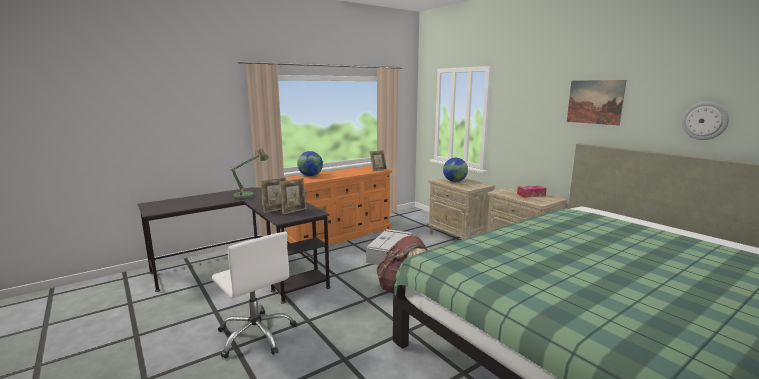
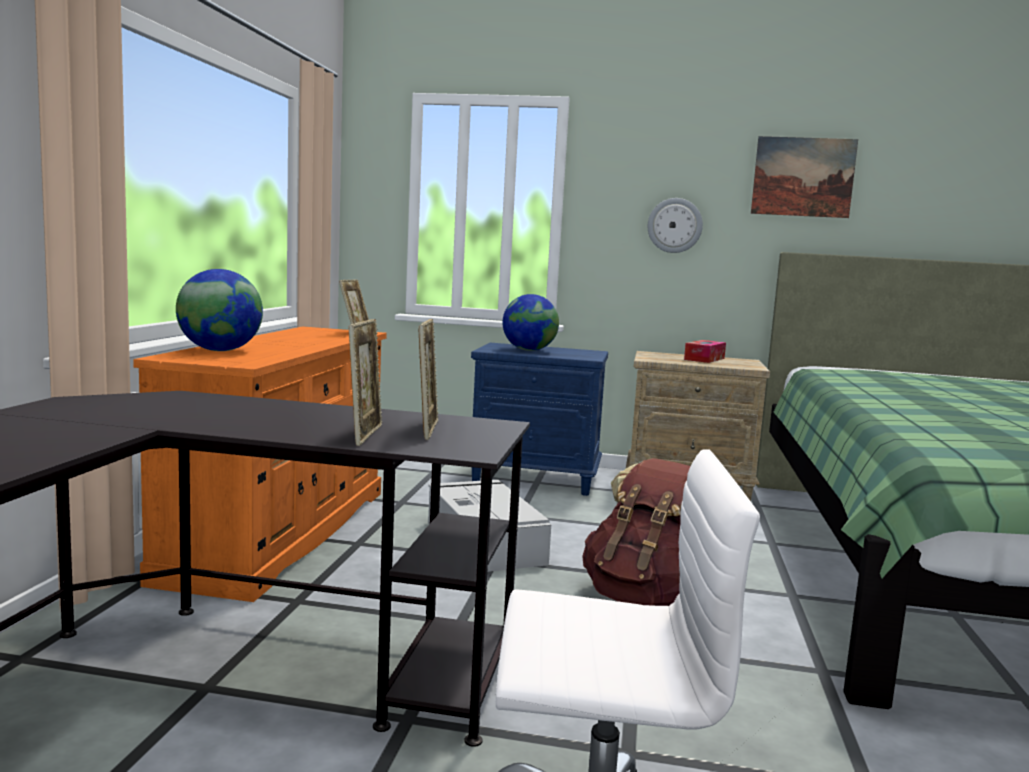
camera: 45 degrees left, 5 degrees down
table lamp [230,148,269,200] -> none
beige nightstand [427,177,495,239] -> blue nightstand [471,343,608,496]
wall clock [682,102,729,140] -> wall clock moved to [648,198,703,253]

